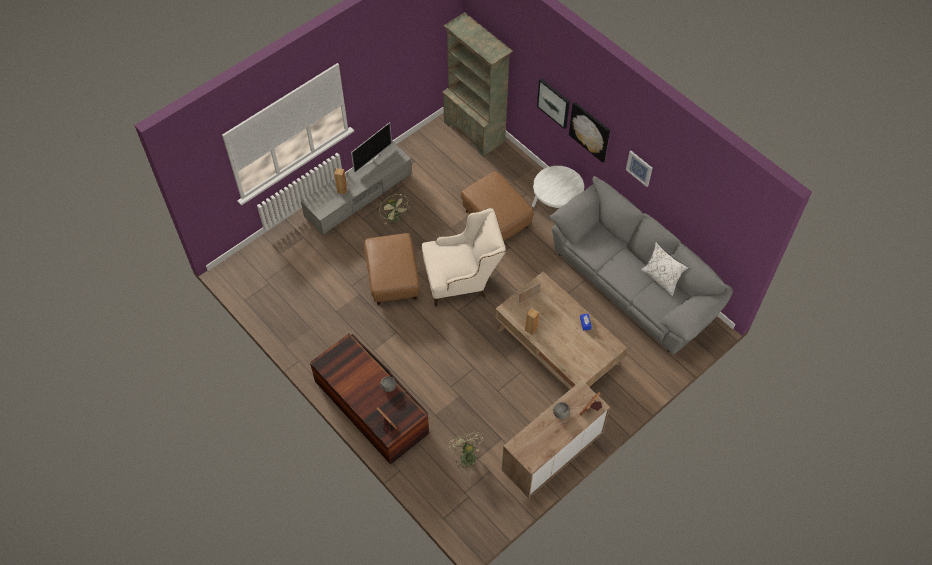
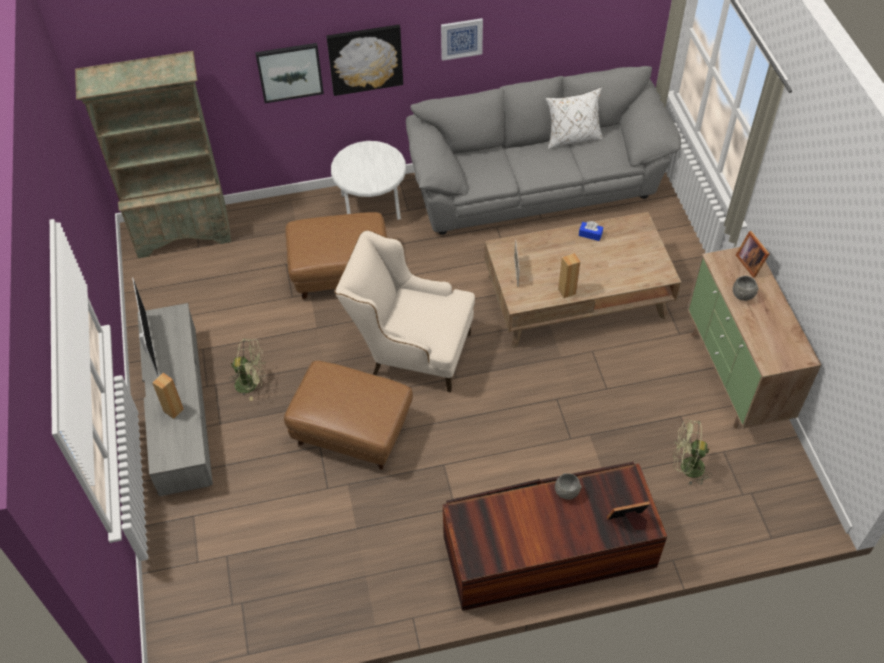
camera: 60 degrees left, 5 degrees down
beige armchair [422,208,506,307] -> beige armchair turned 90 degrees counterclockwise [335,230,475,392]

